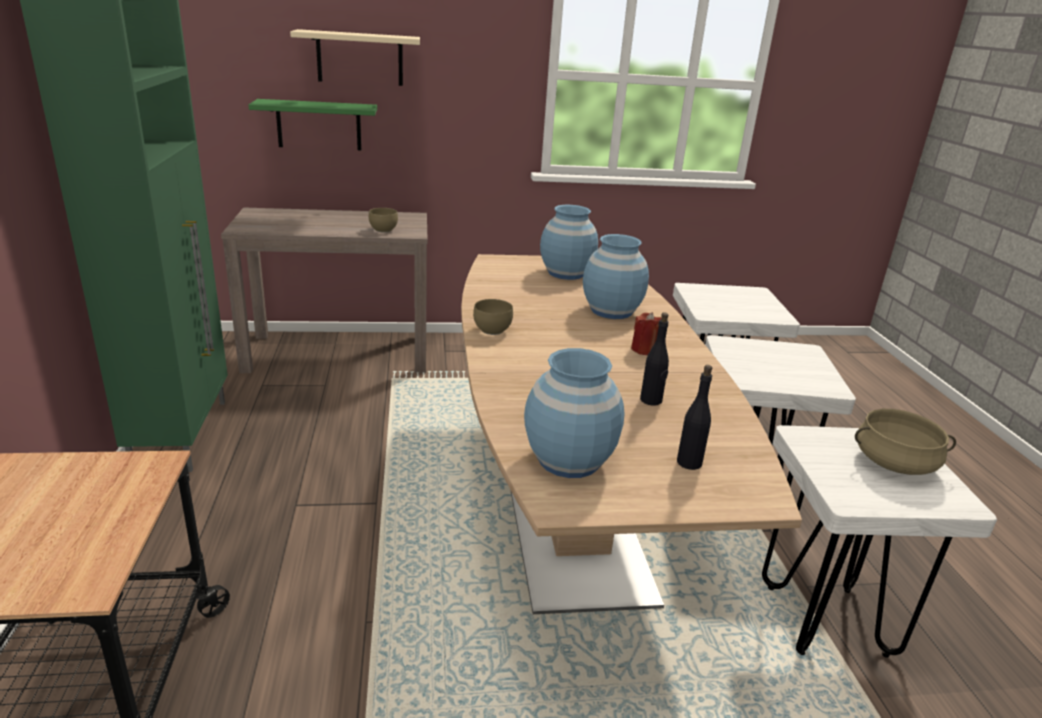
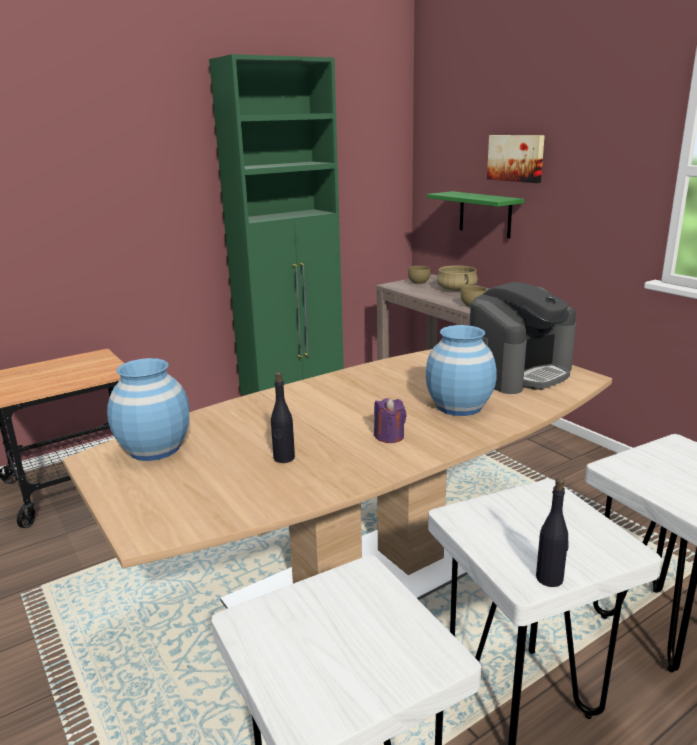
camera: 65 degrees right, 5 degrees down
beige shelf [290,29,420,86] -> picture [487,135,545,183]
brown bowl [473,299,513,335] -> brown bowl moved to [408,266,431,284]
blue vase [540,205,598,280] -> coffee machine [470,282,576,394]
red candle [631,312,661,355] -> purple candle [374,398,407,443]
black bottle [677,365,712,470] -> black bottle moved to [536,478,569,587]
beige cooking pot [855,409,956,475] -> beige cooking pot moved to [437,265,478,291]

